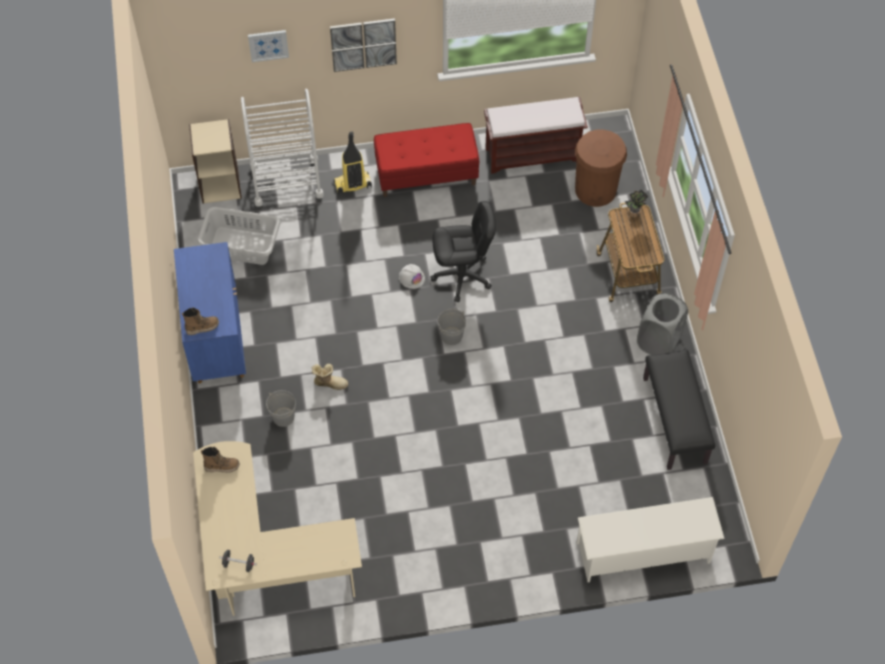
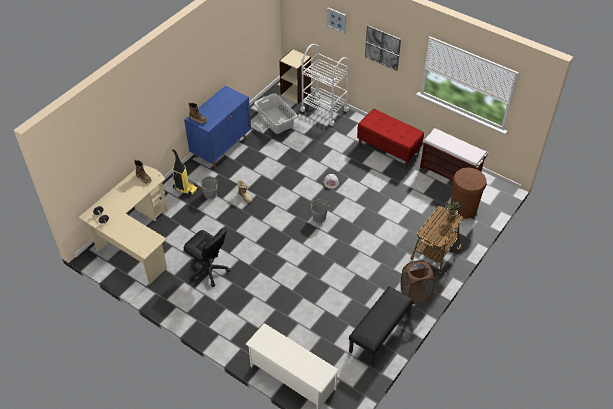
camera: 45 degrees right, 10 degrees down
vacuum cleaner [333,131,372,195] -> vacuum cleaner moved to [172,149,199,196]
black office chair [430,201,496,302] -> black office chair moved to [184,228,230,287]
grey laundry basket [637,292,688,355] -> brown laundry basket [401,260,434,304]

